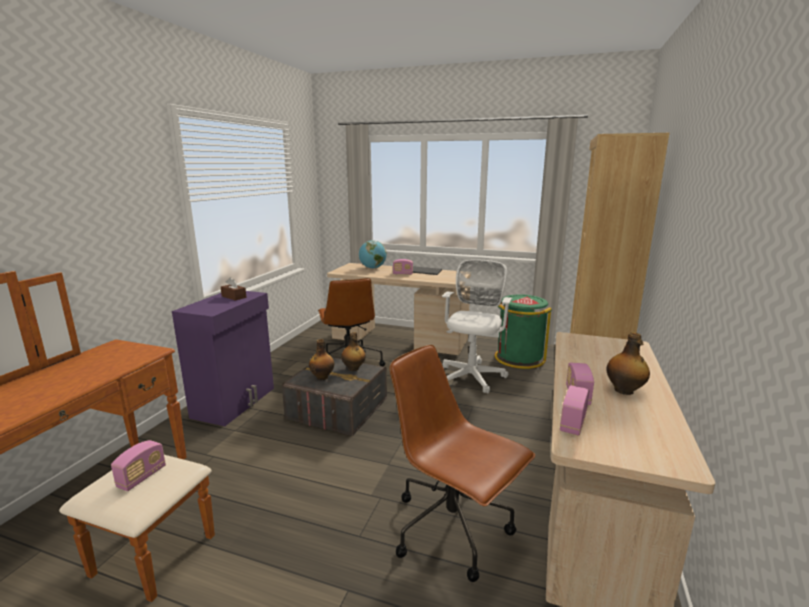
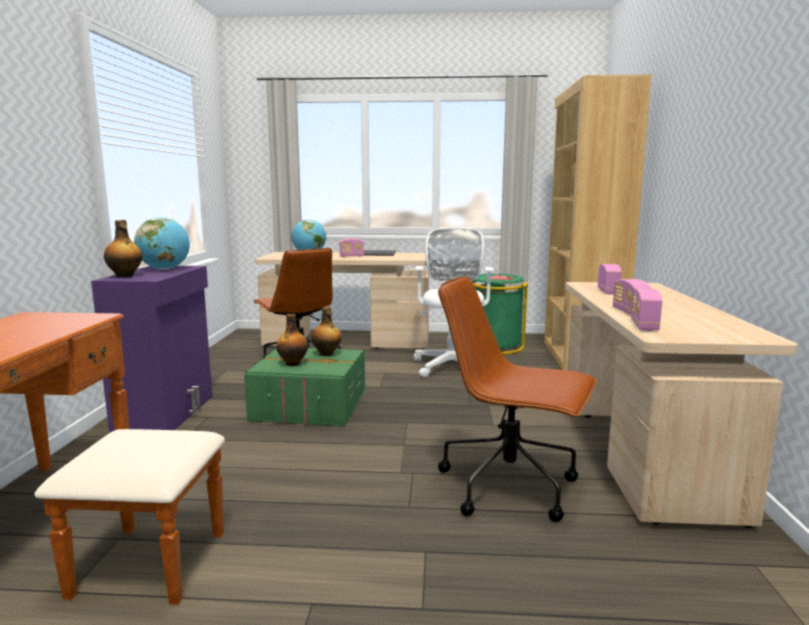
camera: 15 degrees left, 5 degrees down
radio [111,440,166,491] -> radio moved to [598,264,622,295]
brown tissue box [221,277,246,301] -> globe [134,217,190,270]
grey storage box [282,357,387,436] -> green storage box [244,348,365,427]
bottle [606,332,650,395] -> bottle moved to [104,220,143,277]

